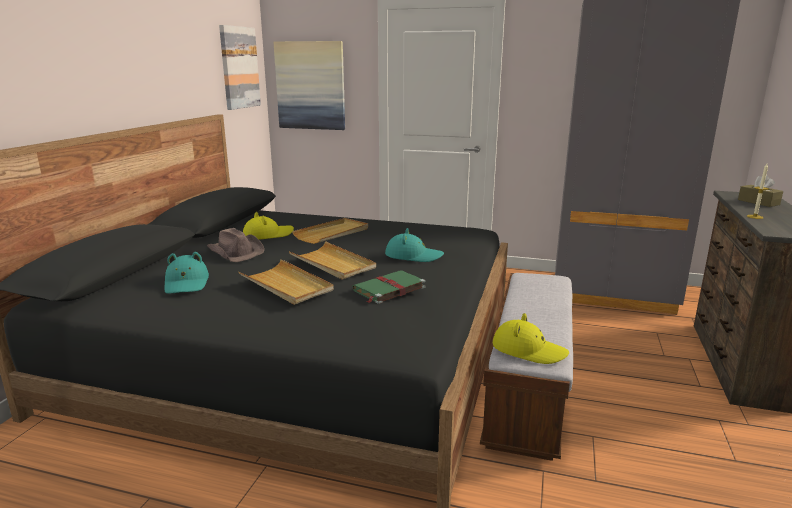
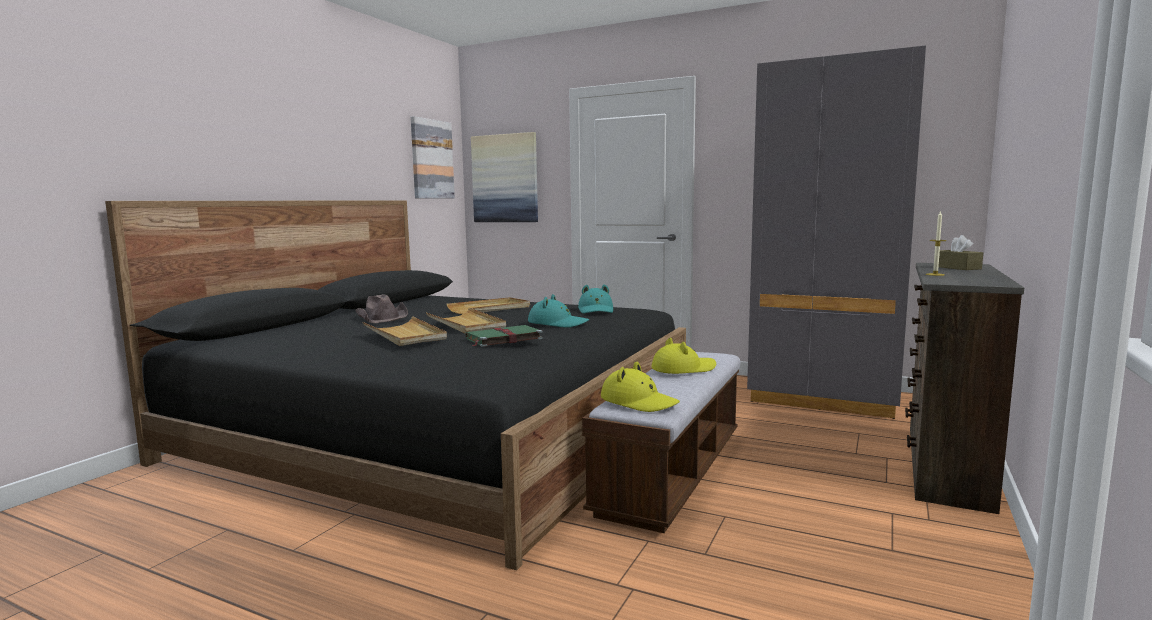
camera: 10 degrees right, 10 degrees down
turquoise hat [164,252,209,293] -> turquoise hat moved to [578,284,613,314]
yellow hat [243,212,294,240] -> yellow hat moved to [652,337,716,374]

